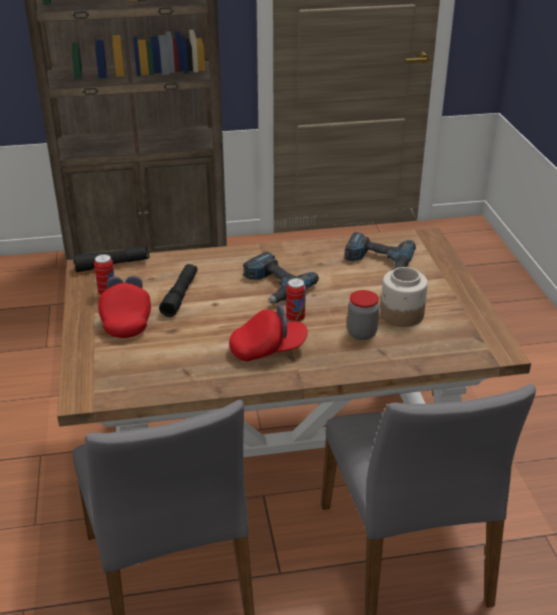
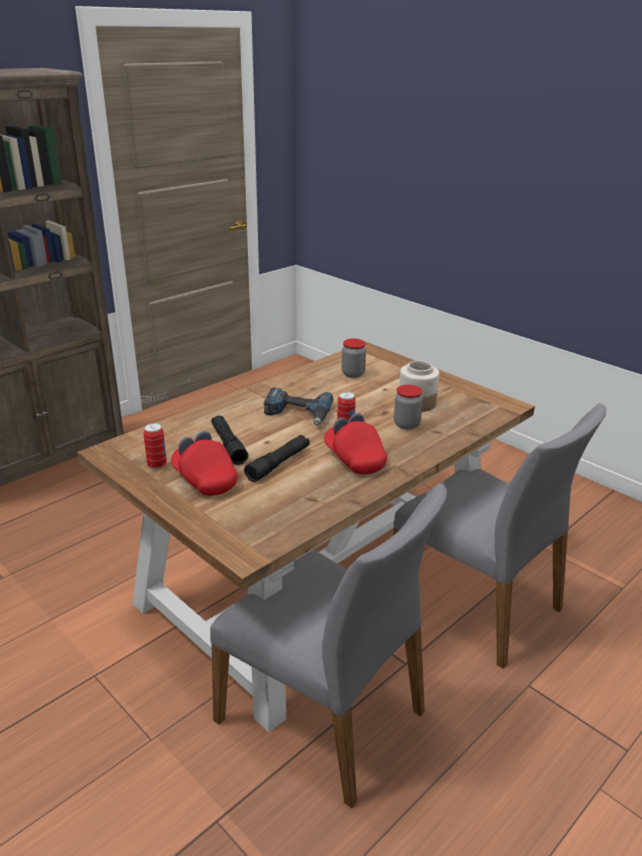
camera: 35 degrees left, 5 degrees down
black flashlight [73,247,149,272] -> black flashlight moved to [244,435,310,482]
red cap [229,304,308,361] -> red cap turned 75 degrees counterclockwise [324,413,387,475]
power drill [345,232,416,269] -> jar [342,338,366,378]

